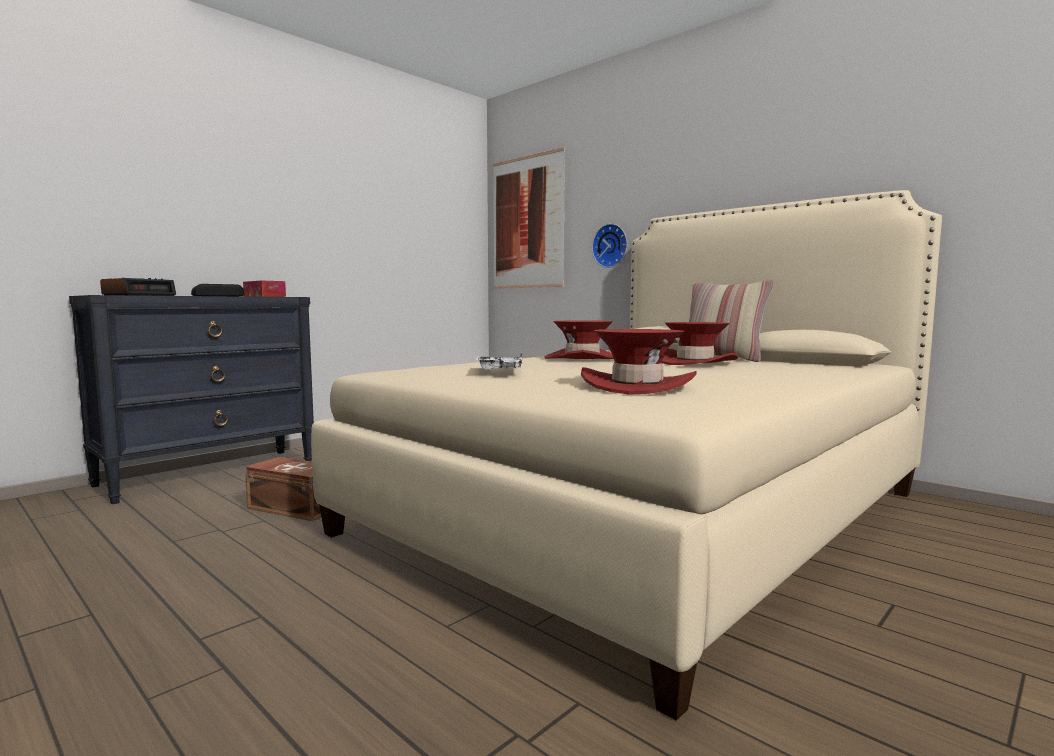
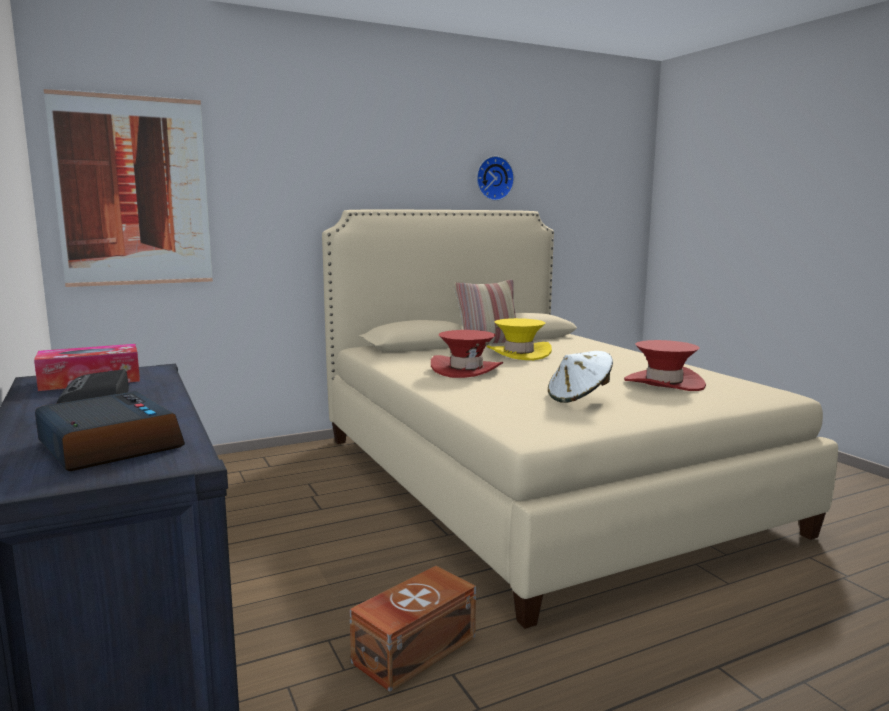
camera: 70 degrees left, 5 degrees up
white tray [476,353,523,370] -> white hat [548,351,613,403]
wall clock [592,224,627,268] -> wall clock moved to [477,156,514,201]
red hat [661,322,738,365] -> yellow hat [487,318,552,360]

